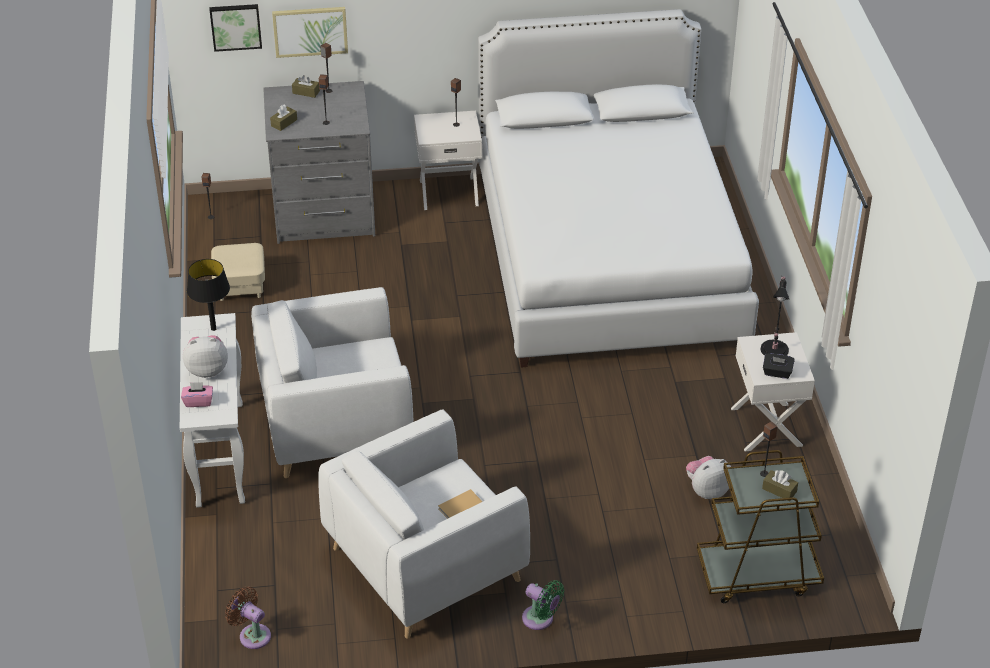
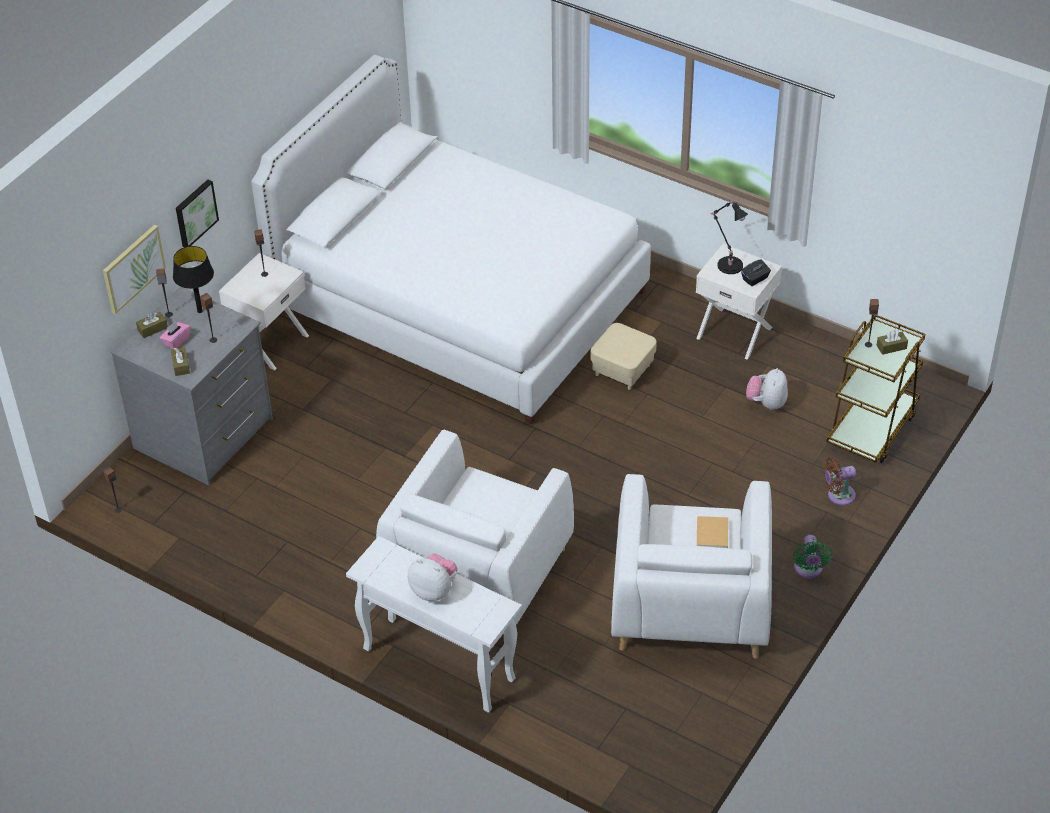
camera: 50 degrees left, 5 degrees up
pink tissue box [181,382,213,407] -> pink tissue box moved to [160,321,190,349]
plush toy [183,335,228,378] -> plush toy turned 90 degrees clockwise [408,554,457,601]
black table lamp [187,259,230,331] -> black table lamp moved to [173,246,214,313]
picture [210,4,262,52] -> picture moved to [176,180,219,247]
beige ottoman [211,243,265,301] -> beige ottoman moved to [591,323,657,390]
brown fan [225,587,271,649] -> brown fan moved to [823,458,856,506]
green fan [522,580,564,630] -> green fan turned 105 degrees clockwise [793,535,832,578]

